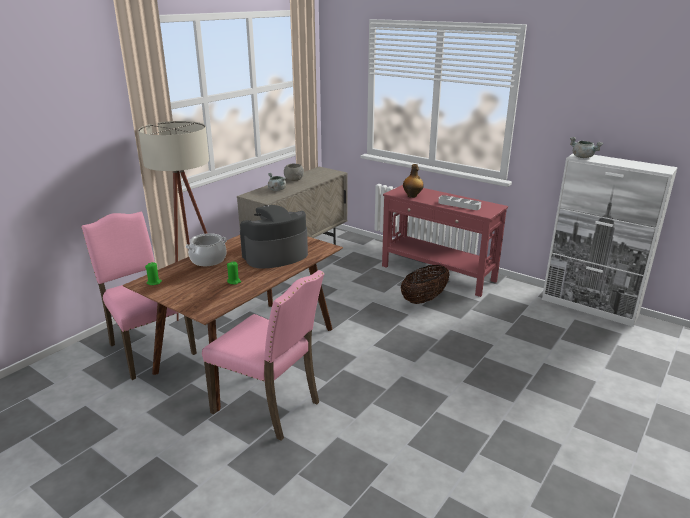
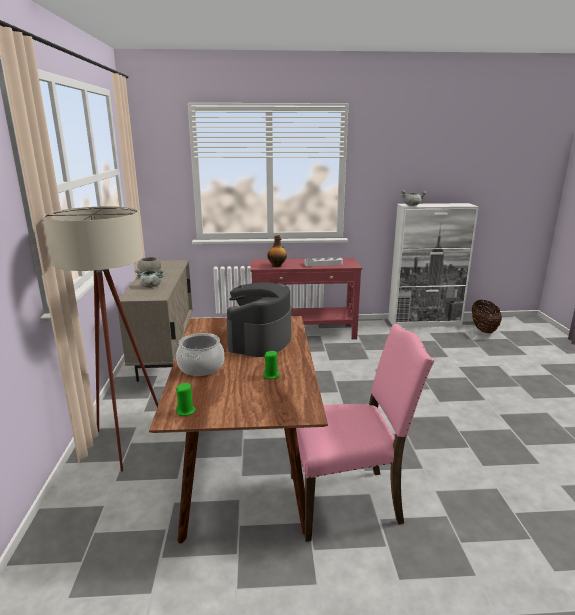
camera: 40 degrees left, 5 degrees down
pink chair [81,212,197,380] -> none
basket [401,265,450,304] -> basket moved to [472,300,502,333]

